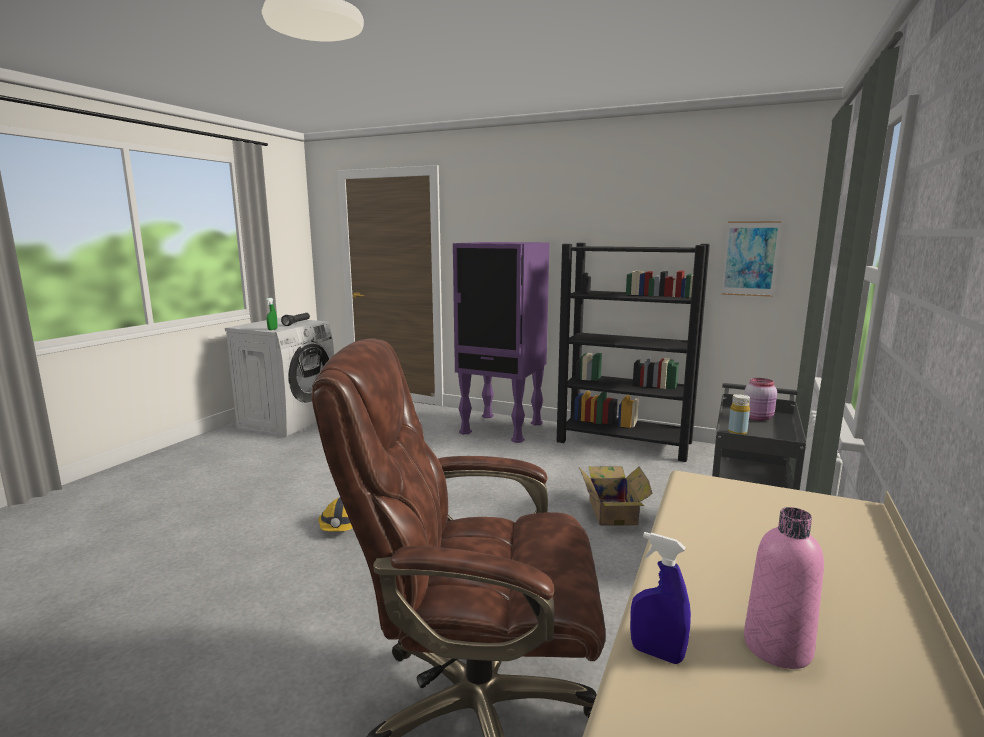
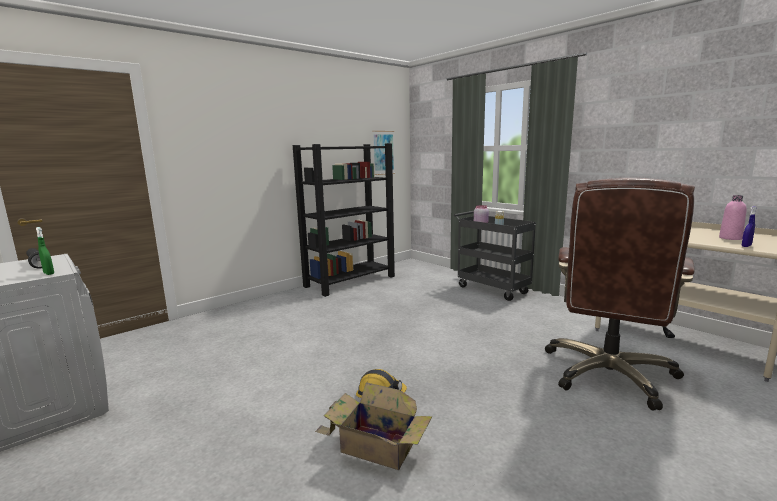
camera: 65 degrees left, 0 degrees up
purple cabinet [453,242,549,443] -> none
cardboard box [579,466,653,526] -> cardboard box moved to [315,382,432,470]

